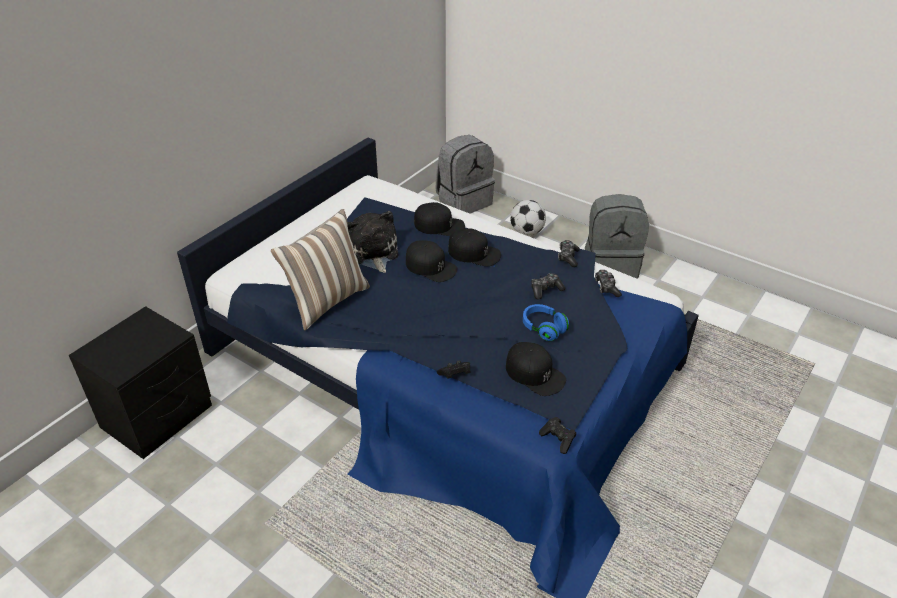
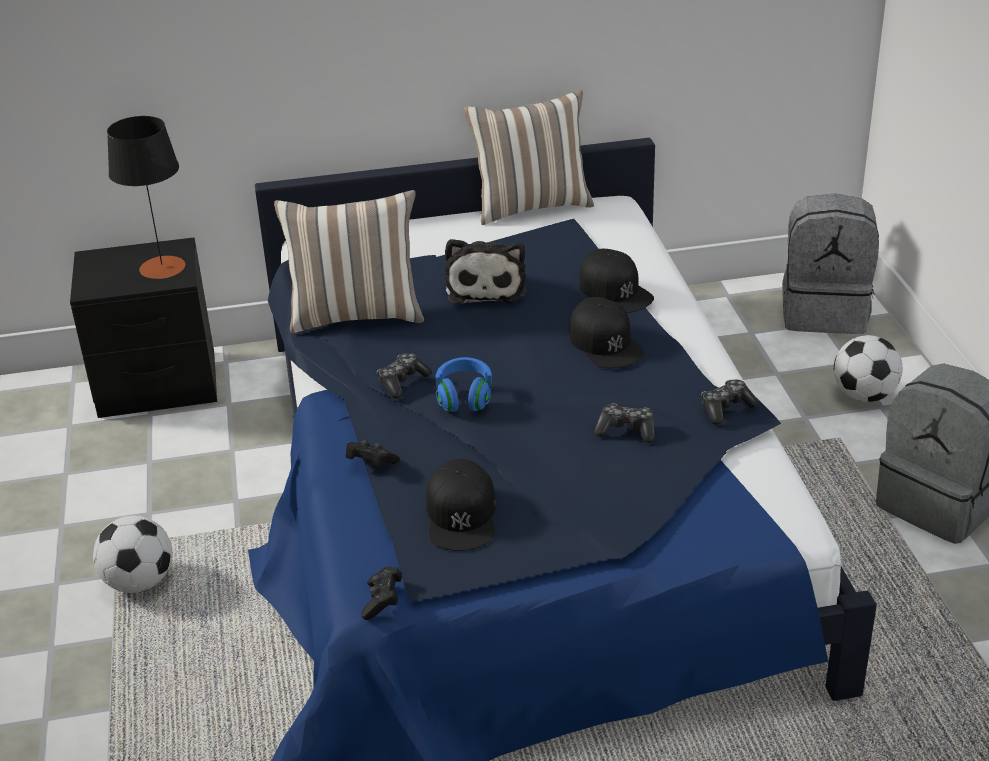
camera: 45 degrees right, 5 degrees down
plush toy [347,211,398,273] -> plush toy turned 150 degrees clockwise [444,239,526,305]
black cap [406,240,457,282] -> none
blue headphones [523,304,569,341] -> blue headphones moved to [435,357,492,412]
game controller [595,270,622,297] -> game controller moved to [377,353,432,399]
none -> football [93,515,172,593]
none -> black table lamp [107,116,185,279]
none -> pillow [464,90,594,225]

